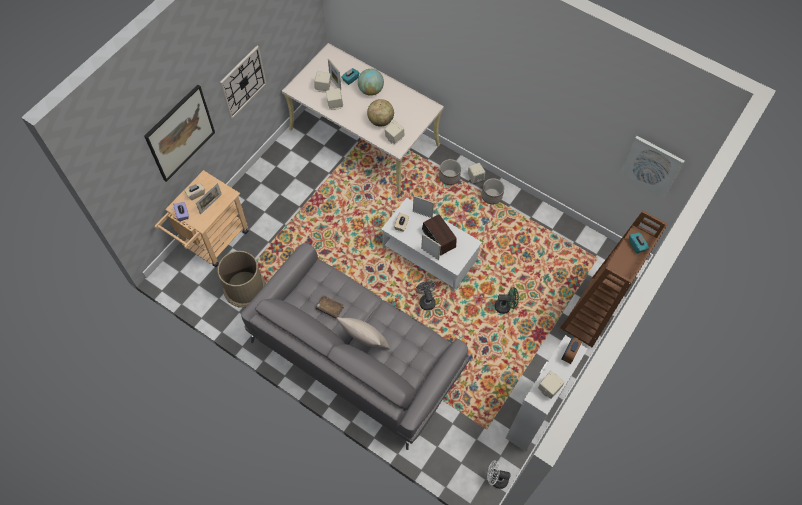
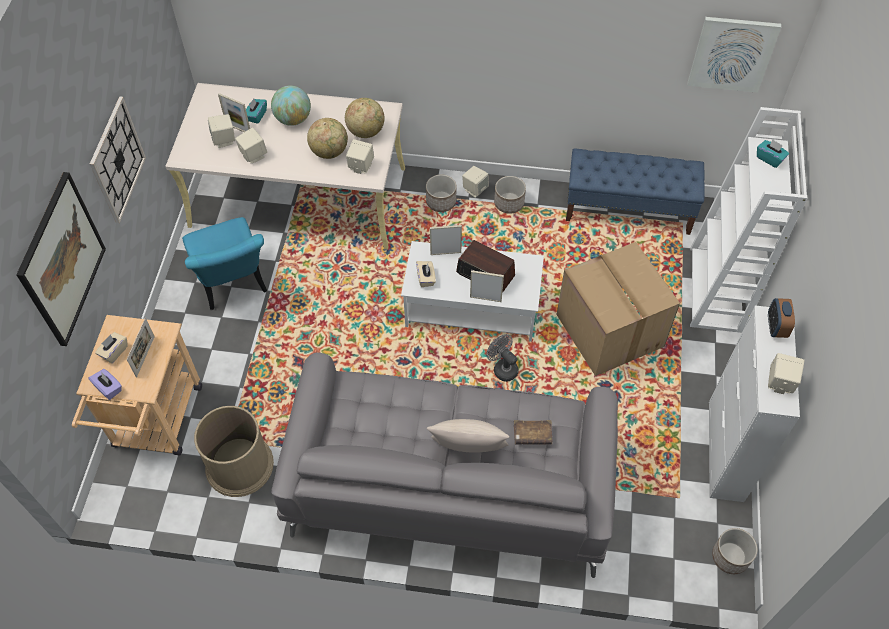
camera: 25 degrees left, 5 degrees down
brown book [316,295,344,319] -> brown book moved to [514,420,552,445]
white fan [487,460,511,489] -> planter [712,528,757,574]
green fan [495,287,519,314] -> cardboard box [557,242,680,376]
brown bookcase [560,211,668,347] -> white bookcase [690,107,807,333]
none -> turquoise chair [182,217,267,310]
none -> globe [345,98,385,138]
none -> blue bench [566,149,705,235]

